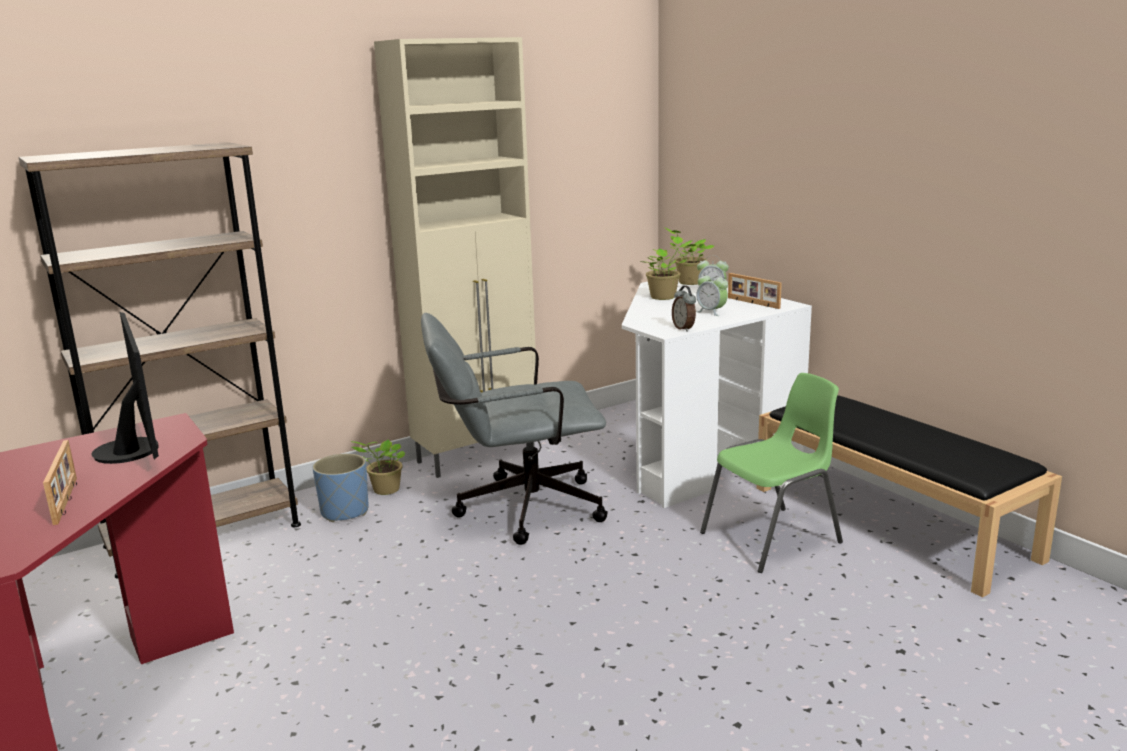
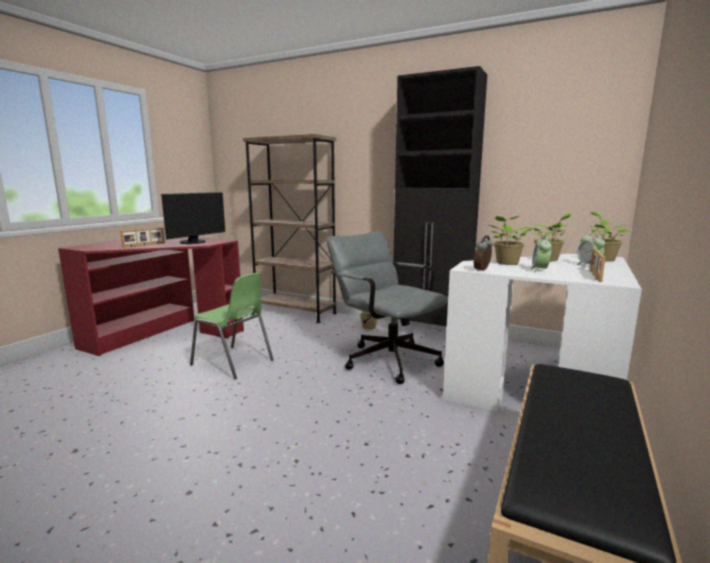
camera: 60 degrees right, 5 degrees down
blue planter [313,453,369,522] -> none
beige cabinet [374,37,536,478] -> black cabinet [393,66,487,327]
green chair [700,373,843,573] -> green chair moved to [190,273,274,379]
none -> potted plant [489,216,534,265]

